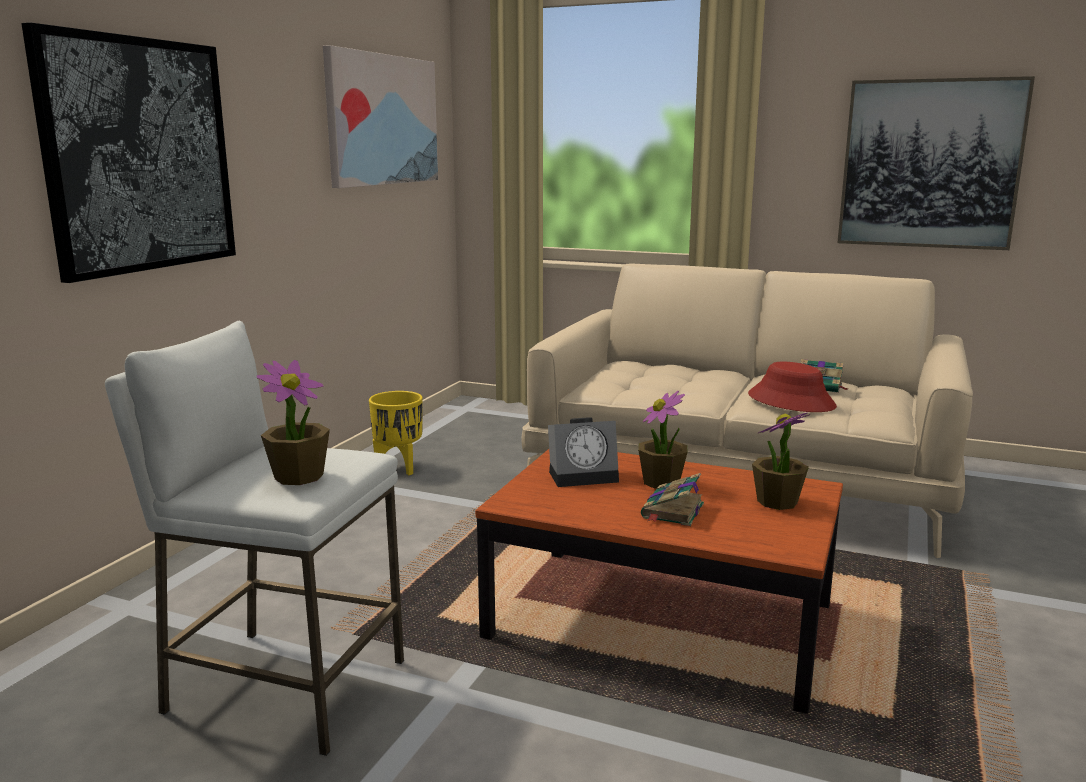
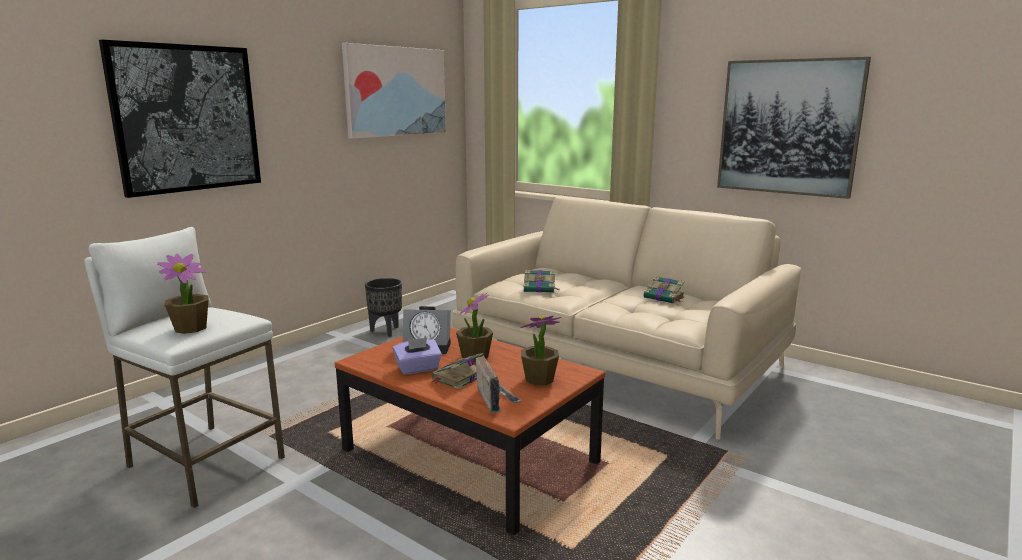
camera: 15 degrees right, 0 degrees up
yellow planter [369,391,423,475] -> black planter [365,278,402,337]
red hat [748,362,837,412] -> none
none -> purple tissue box [393,338,442,375]
none -> radio [476,355,522,413]
none -> book [524,270,559,293]

